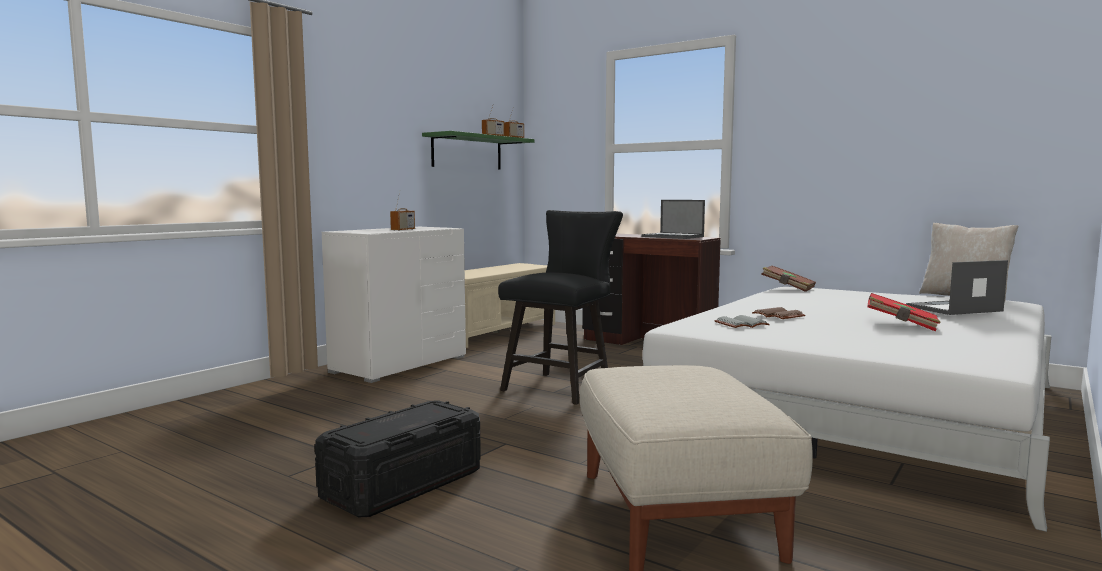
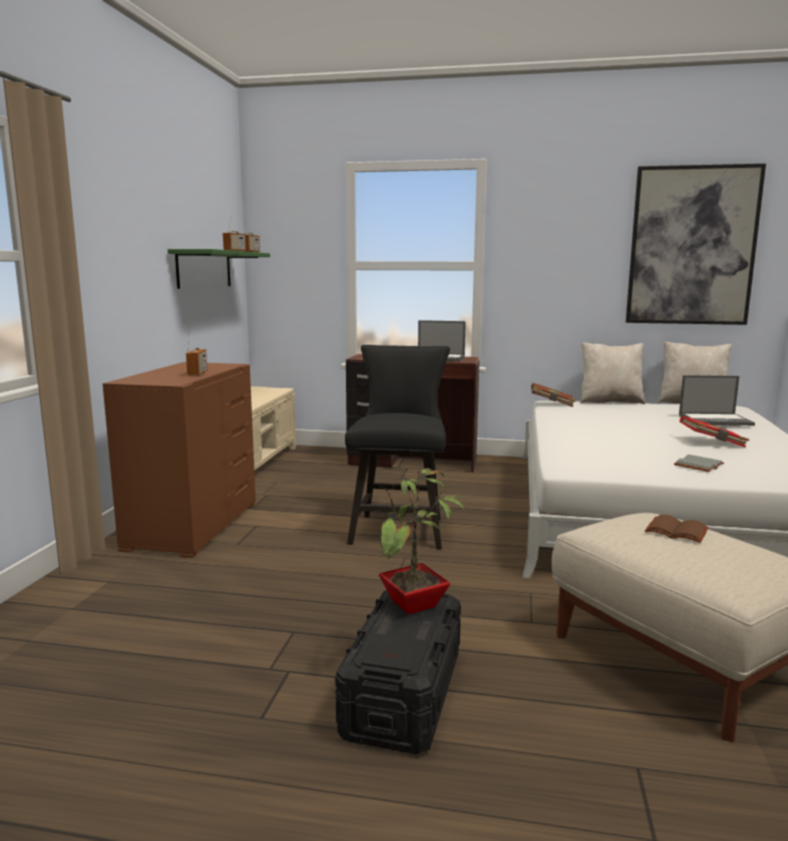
camera: 25 degrees left, 5 degrees up
white dresser [322,227,466,383] -> brown dresser [103,362,256,558]
grey book [714,315,770,328] -> grey book moved to [674,454,724,472]
brown book [752,307,805,319] -> brown book moved to [645,515,709,543]
laptop [906,260,1008,315] -> laptop turned 135 degrees counterclockwise [679,375,755,426]
none -> potted plant [374,464,469,615]
none -> beige pillow [580,342,645,404]
none -> picture [626,163,766,325]

